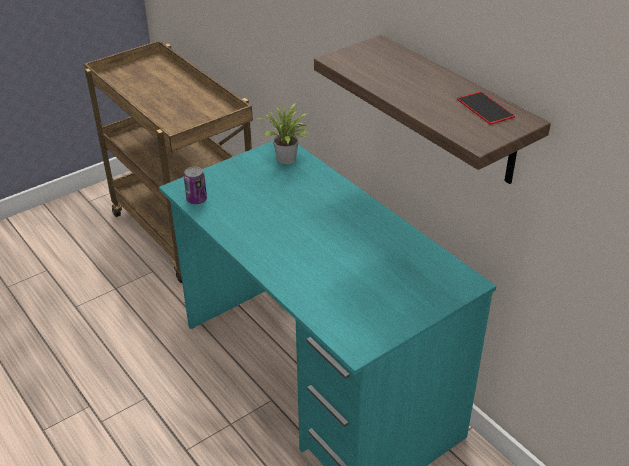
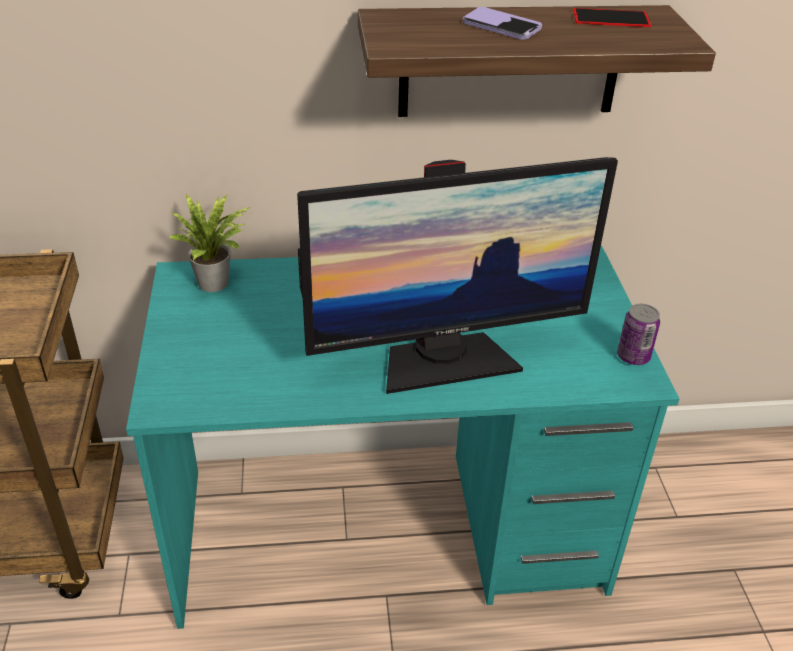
camera: 60 degrees left, 0 degrees up
can [184,167,207,204] -> can moved to [617,304,660,365]
none -> monitor [297,157,618,394]
none -> phone [463,7,542,40]

